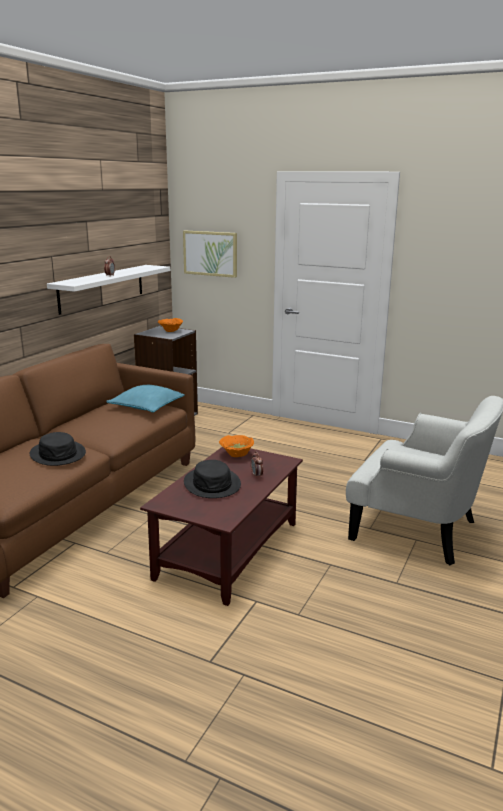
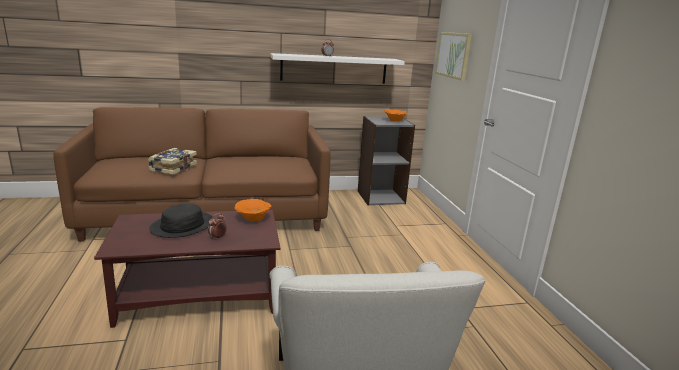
camera: 50 degrees right, 0 degrees up
black hat [30,432,86,466] -> book [148,148,197,175]
turquoise pillow [106,385,185,413] -> none

